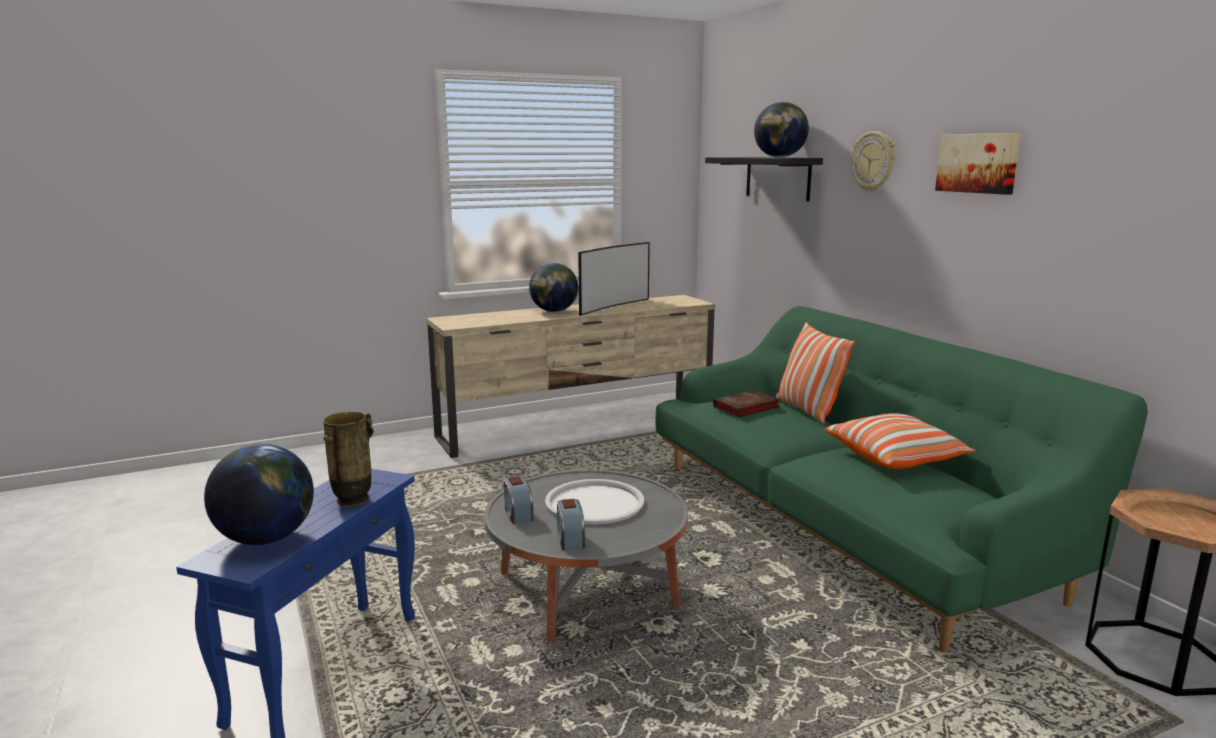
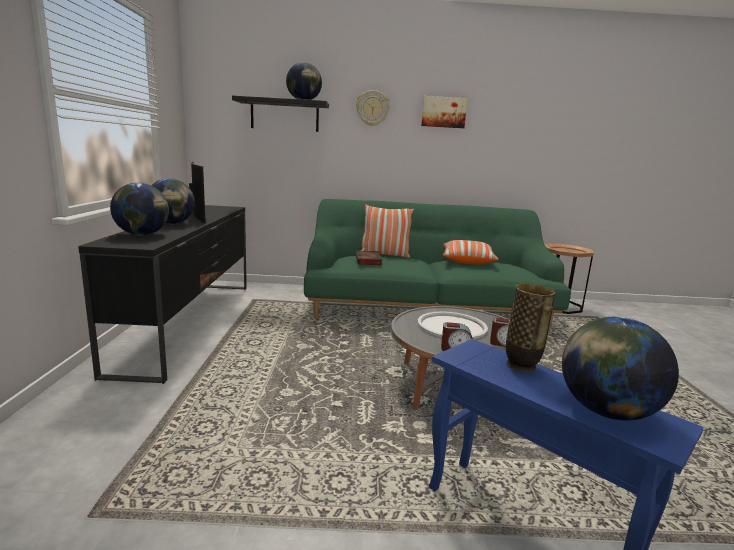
camera: 65 degrees left, 0 degrees up
beige tv stand [427,295,715,458] -> black tv stand [78,205,247,384]
none -> globe [110,183,169,235]

